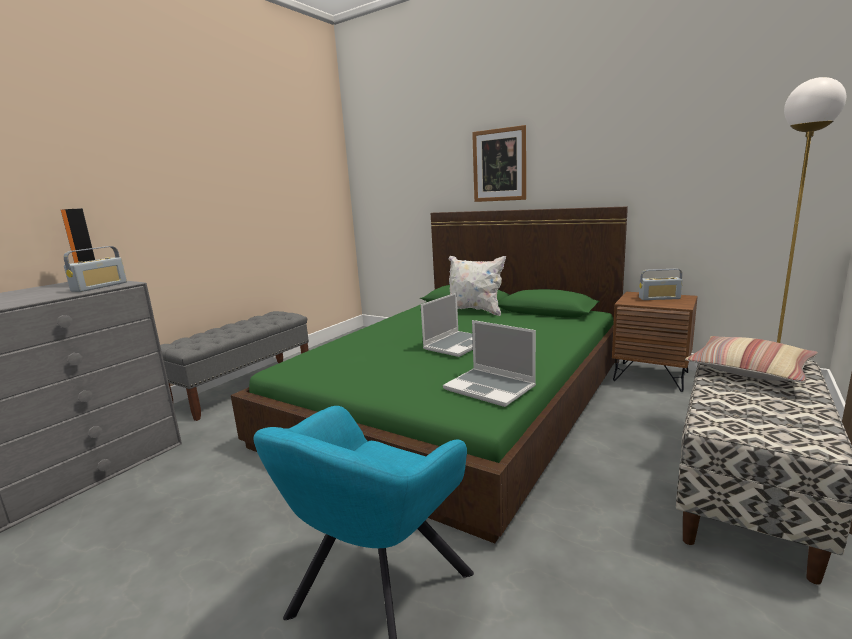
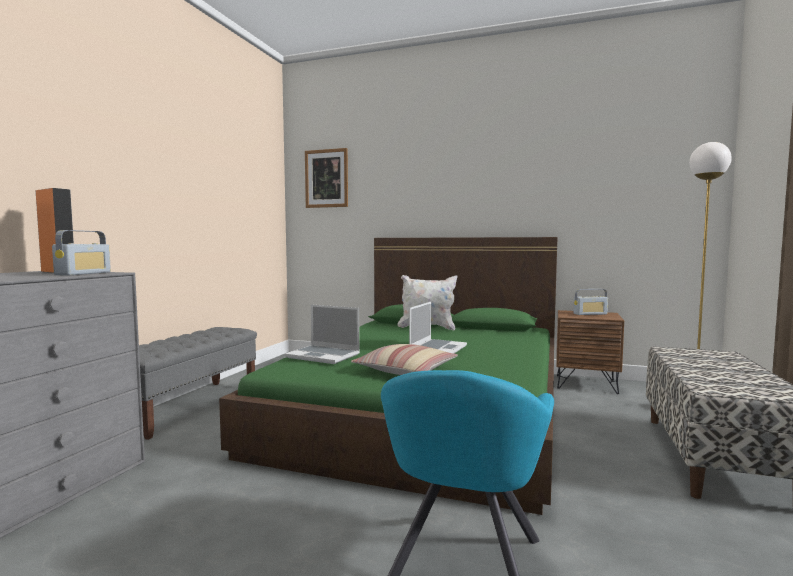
camera: 15 degrees left, 10 degrees down
laptop [443,320,536,407] -> laptop moved to [285,304,360,364]
picture [472,125,526,202] -> picture moved to [305,148,348,208]
pillow [685,336,818,383] -> pillow moved to [351,344,458,375]

